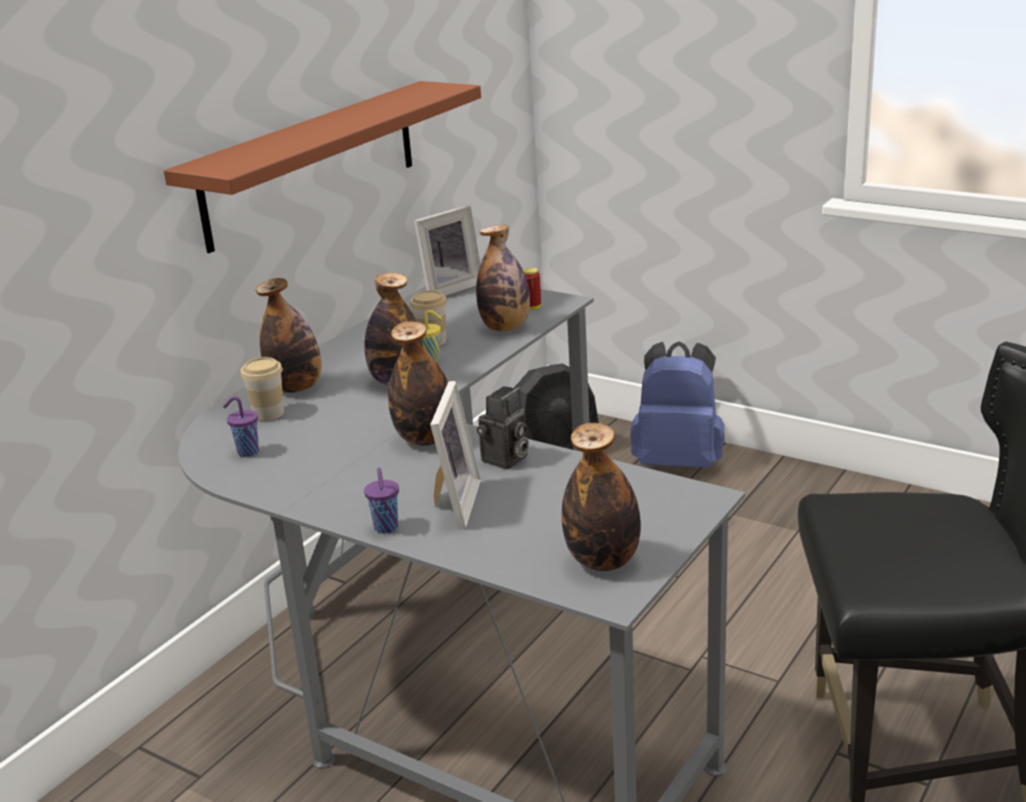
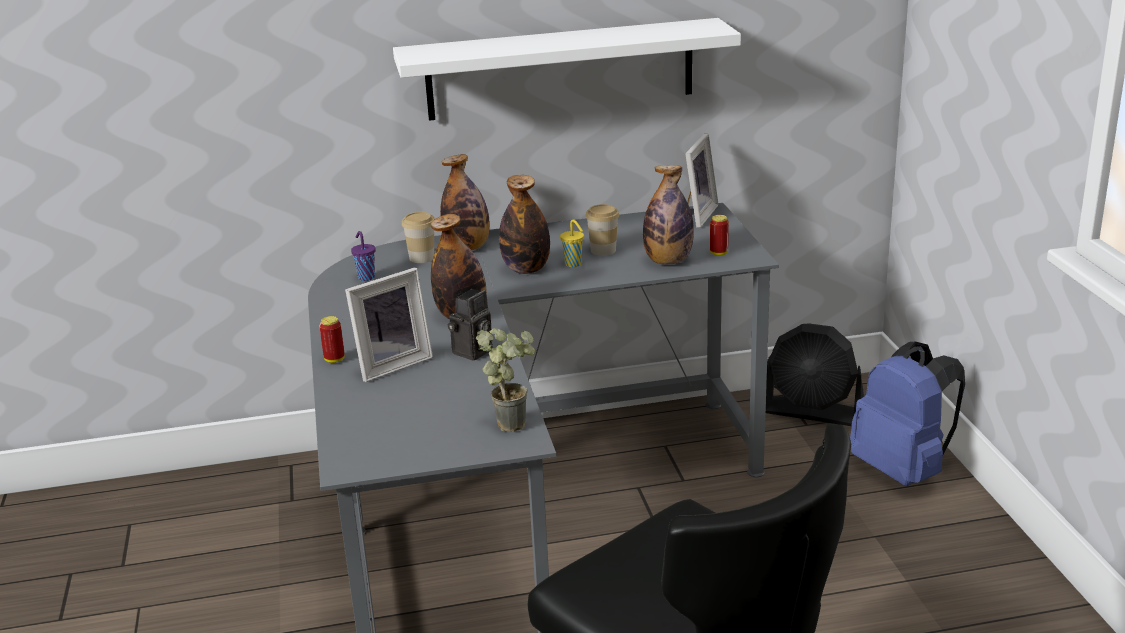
camera: 45 degrees right, 0 degrees up
brown shelf [164,81,481,253] -> white shelf [393,18,741,121]
purple cup [364,467,399,533] -> can [319,316,345,363]
picture frame [414,205,481,296] -> picture frame turned 75 degrees counterclockwise [685,134,719,228]
camera [477,386,529,469] -> camera turned 45 degrees counterclockwise [448,289,493,361]
bottle [562,423,641,571] -> none
none -> potted plant [476,328,535,432]

